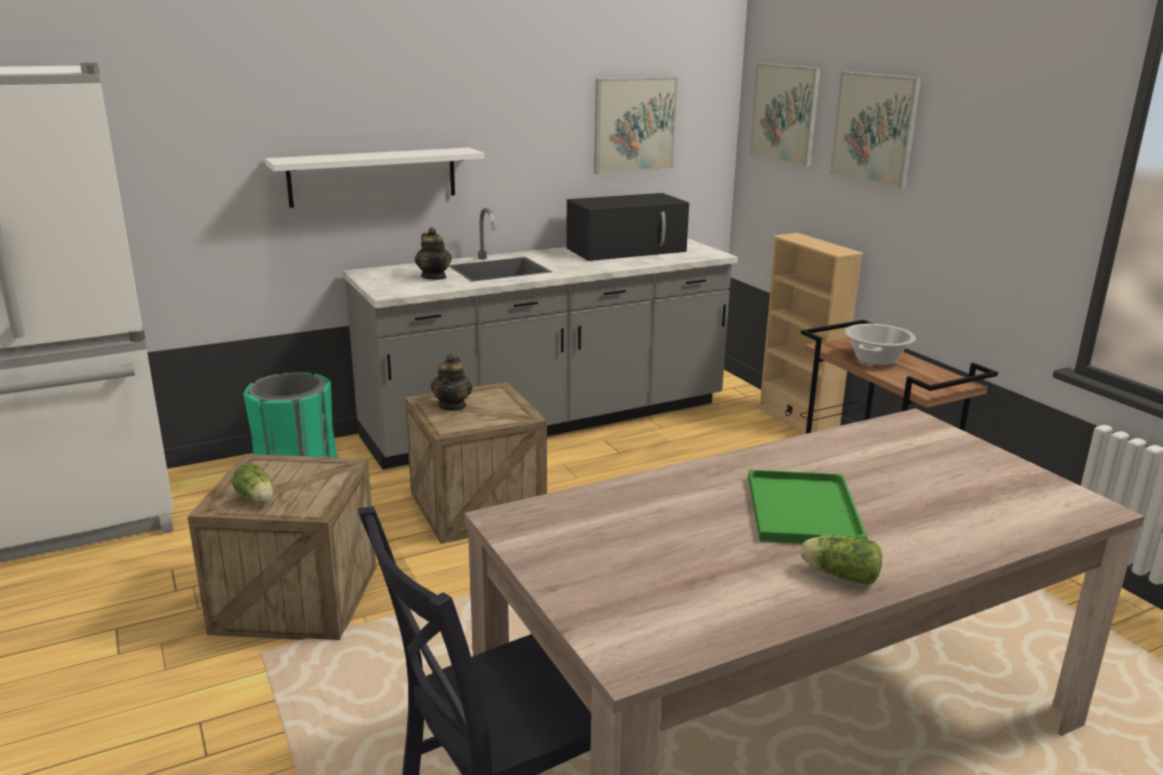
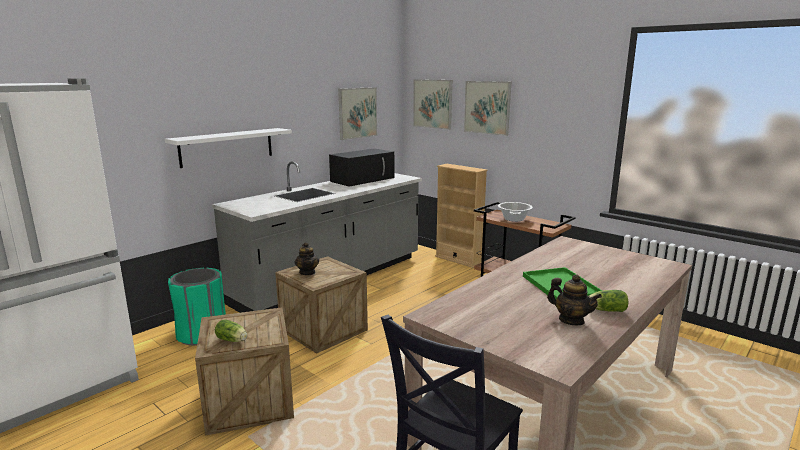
camera: 20 degrees left, 5 degrees down
teapot [415,228,452,280] -> teapot moved to [547,274,602,325]

